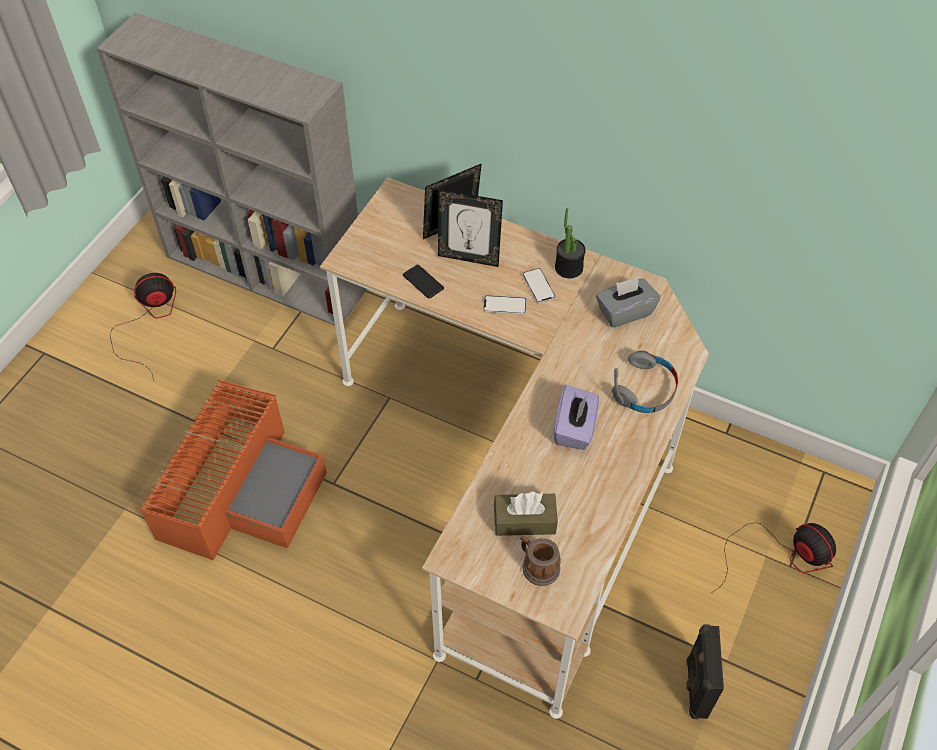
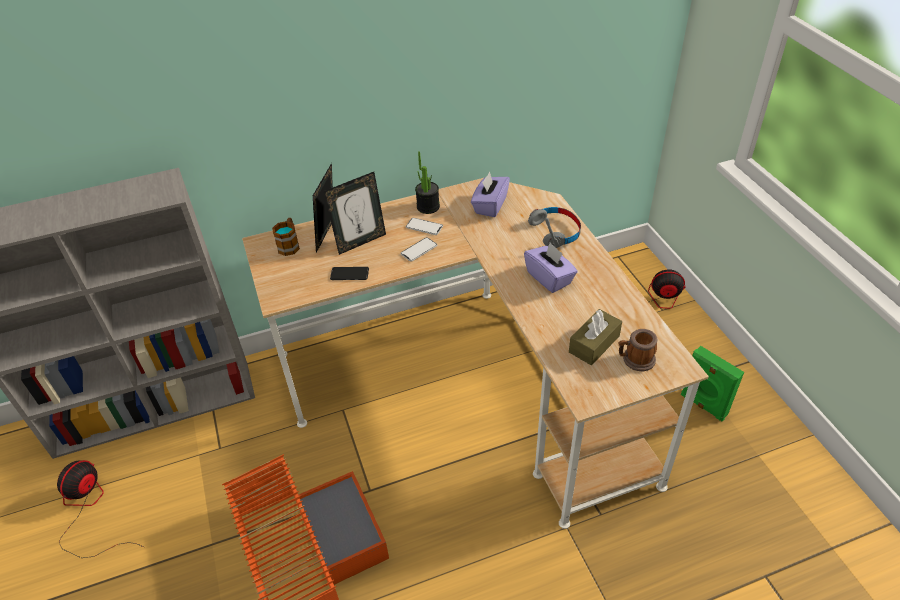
camera: 45 degrees left, 10 degrees down
grey tissue box [596,277,660,327] -> purple tissue box [471,172,510,217]
black speaker [686,624,724,719] -> green speaker [681,346,744,421]
none -> mug [272,218,300,256]

